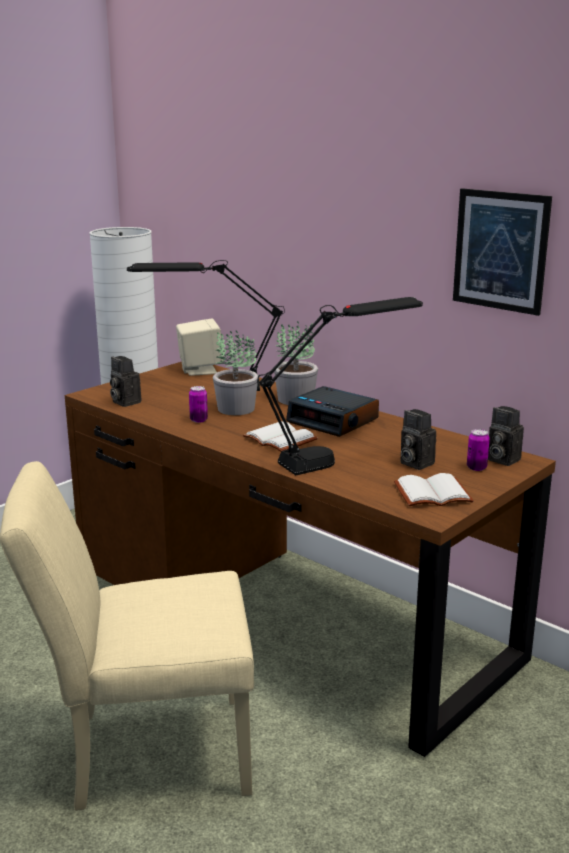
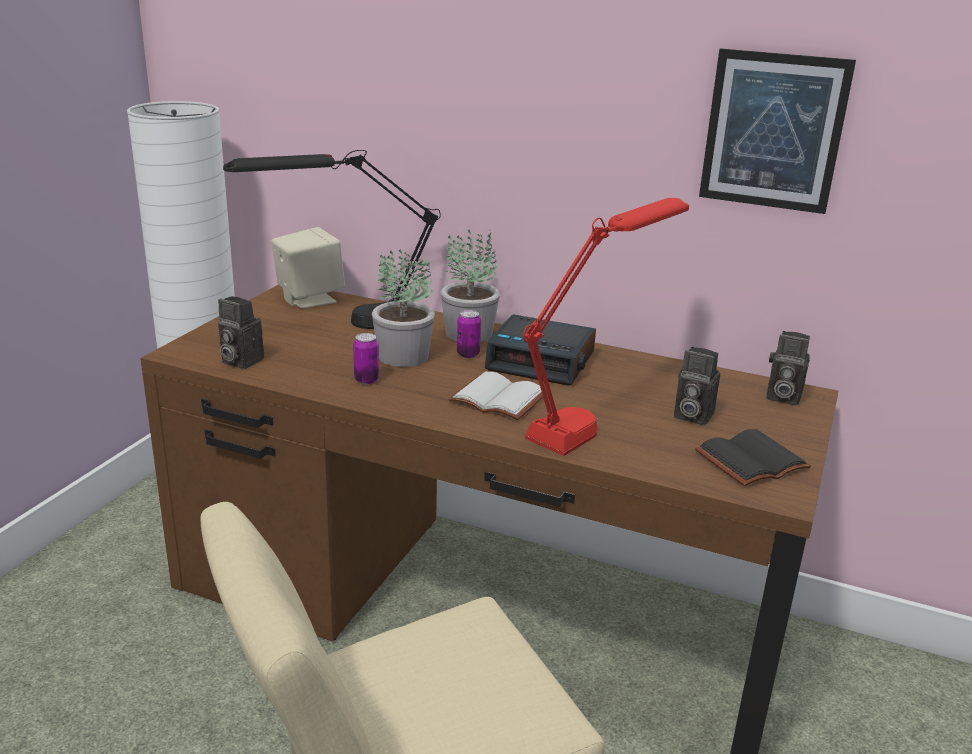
camera: 20 degrees left, 5 degrees up
black table lamp [257,297,423,475] -> red table lamp [523,198,689,456]
white book [394,473,474,506] -> black book [695,429,811,486]
can [467,429,490,471] -> can moved to [457,310,481,358]

